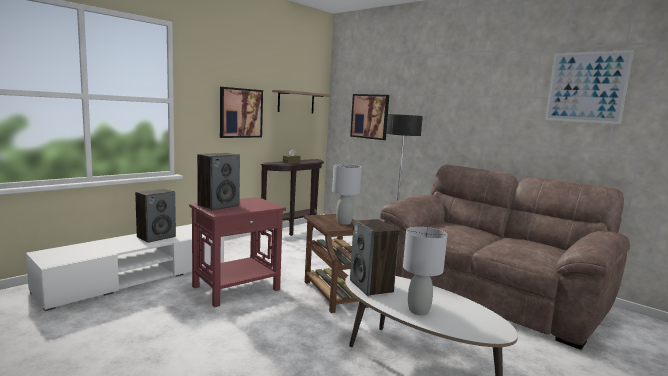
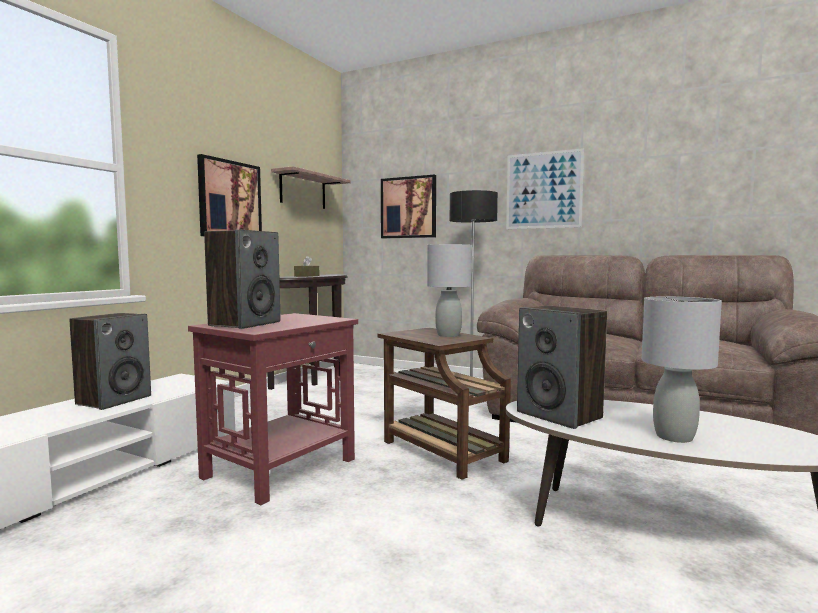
camera: 15 degrees left, 5 degrees down
picture [545,50,634,124] -> picture moved to [506,148,584,229]

